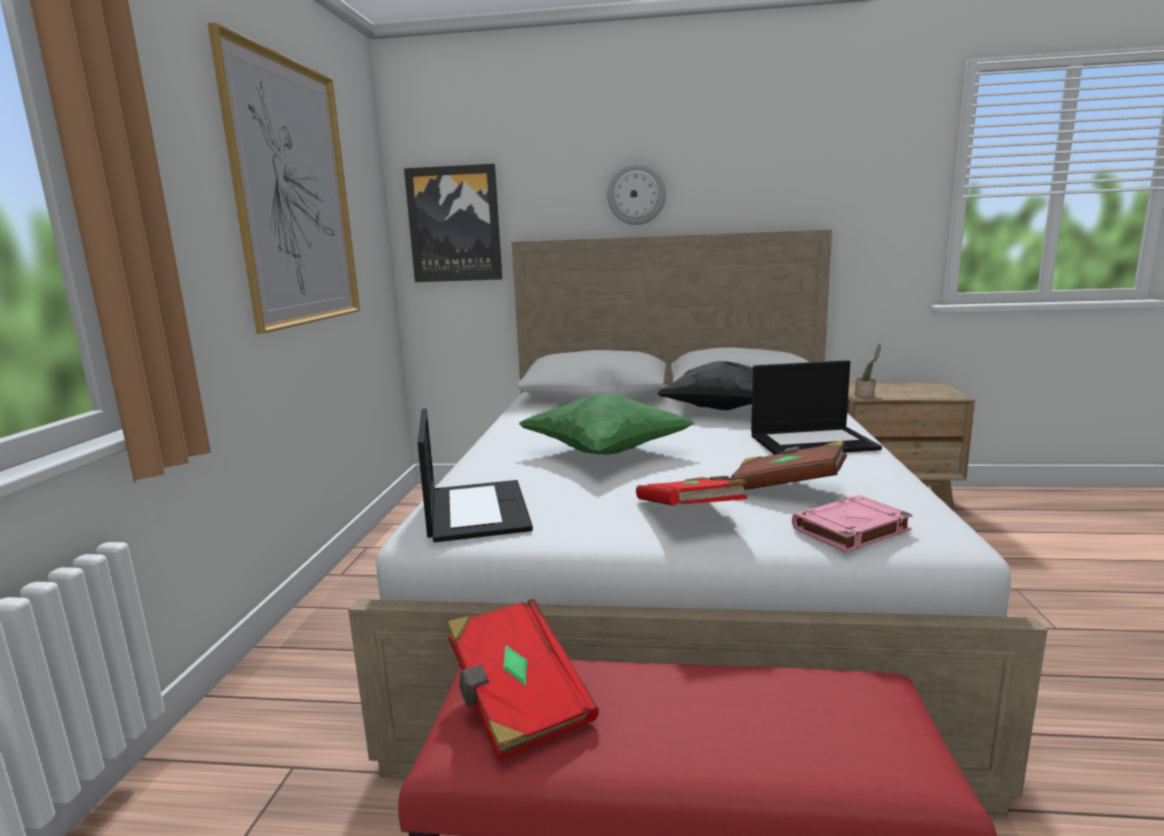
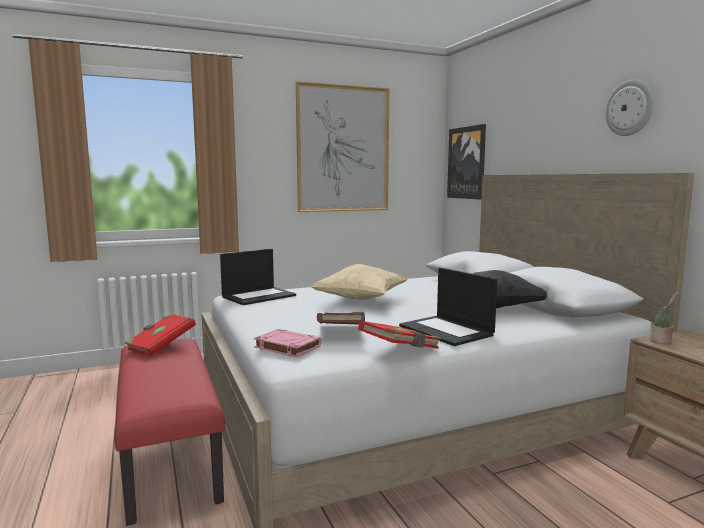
camera: 60 degrees right, 5 degrees down
green pillow [520,393,695,455] -> beige pillow [311,264,408,300]
wall clock [607,163,666,225] -> wall clock moved to [606,79,654,136]
red book [636,476,747,506] -> red book moved to [358,321,441,349]

